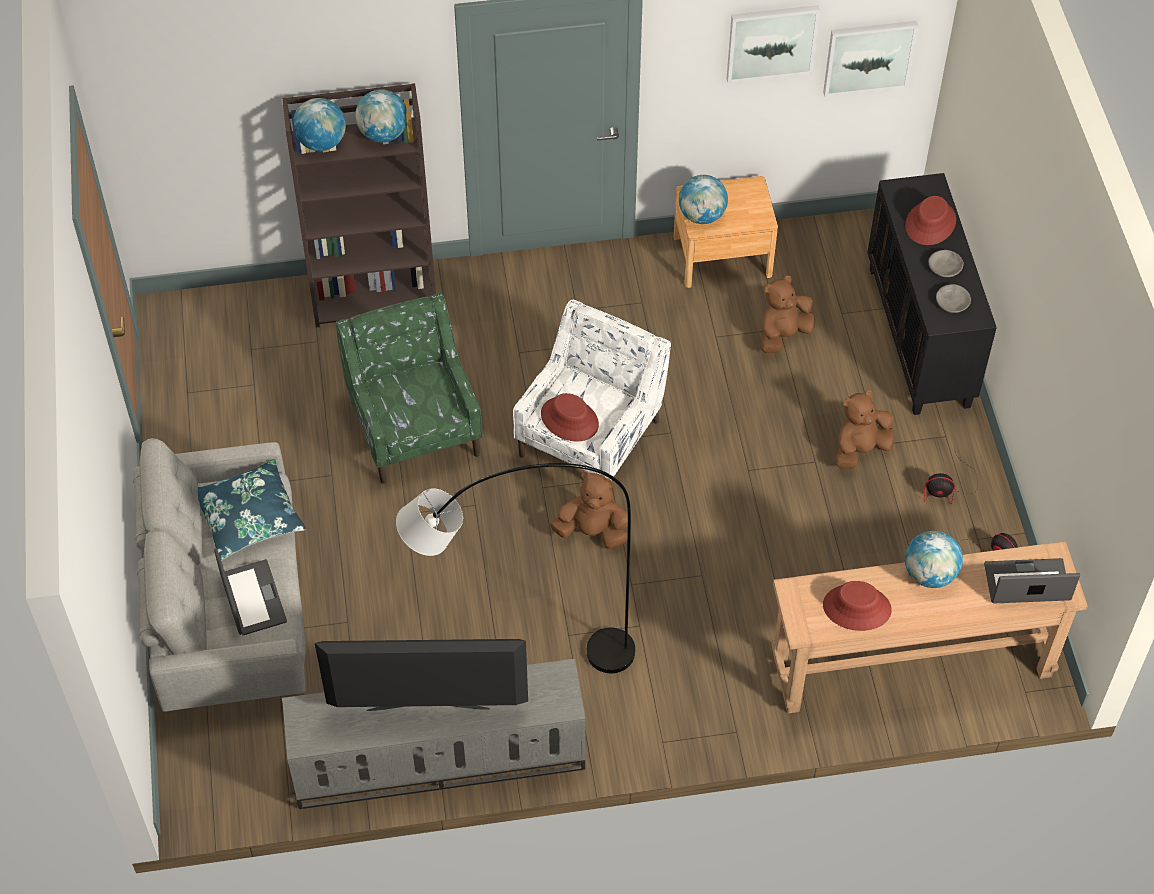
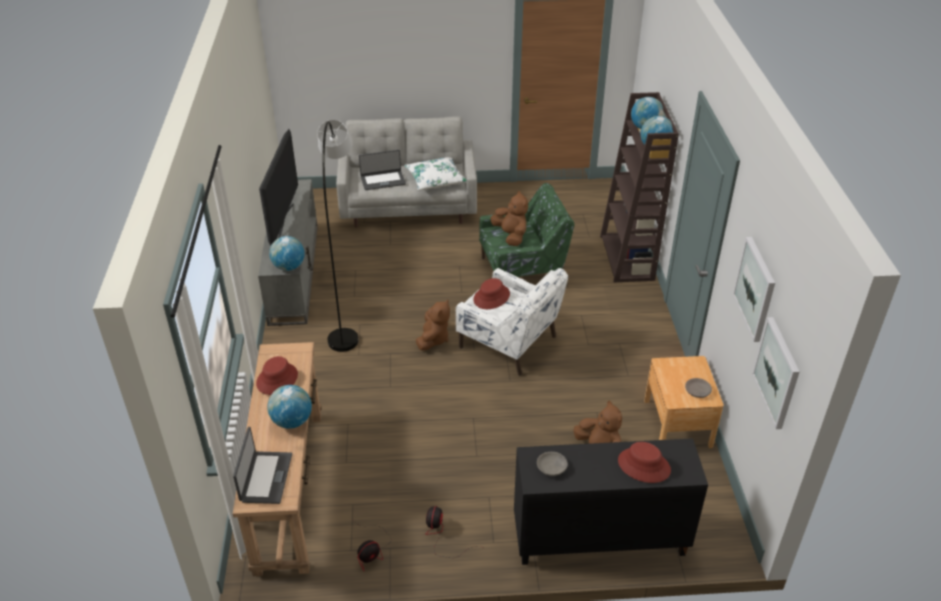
camera: 95 degrees right, 15 degrees down
blue pillow [198,459,306,561] -> white pillow [404,157,467,191]
globe [679,175,728,224] -> globe moved to [269,236,305,271]
brown plush toy [835,390,894,469] -> brown plush toy moved to [490,191,528,246]
grey bowl [928,250,964,277] -> grey bowl moved to [685,378,712,398]

